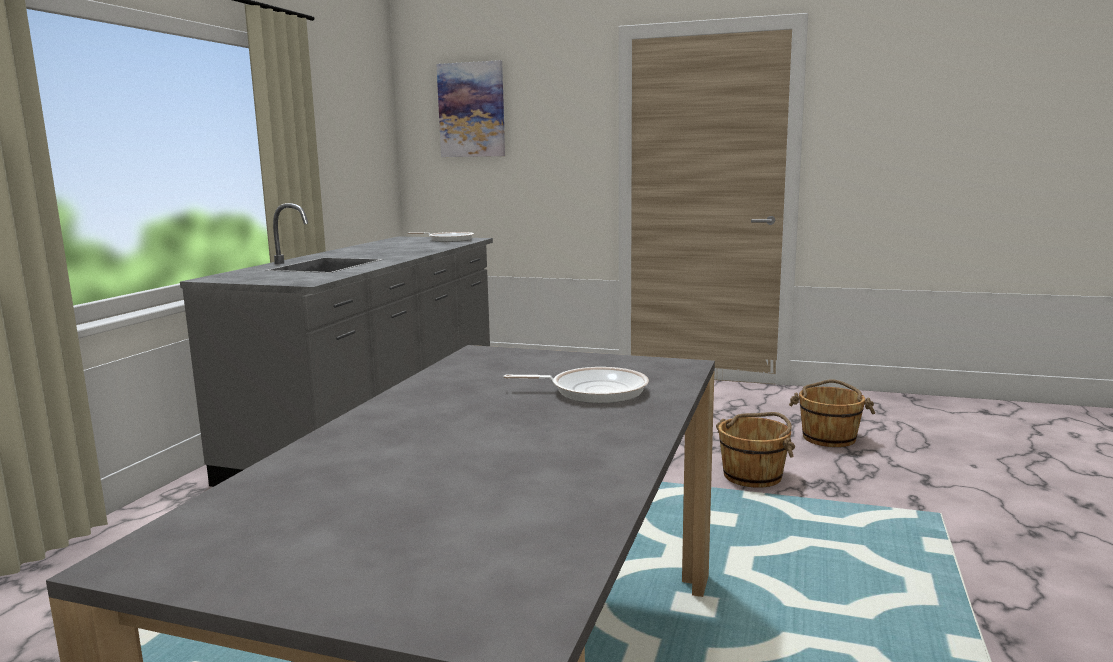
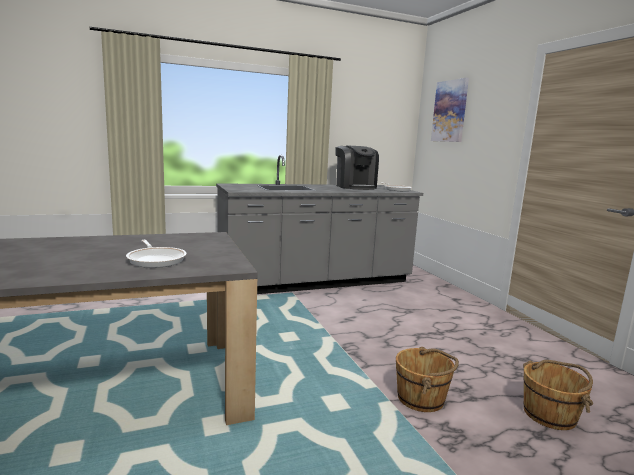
camera: 50 degrees right, 0 degrees up
none -> coffee machine [336,145,379,190]

